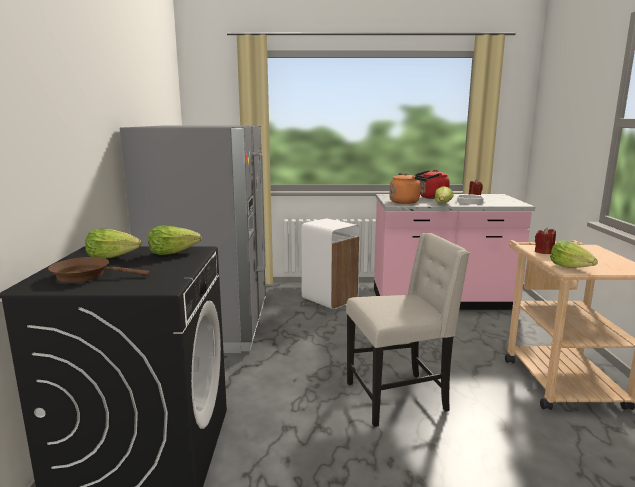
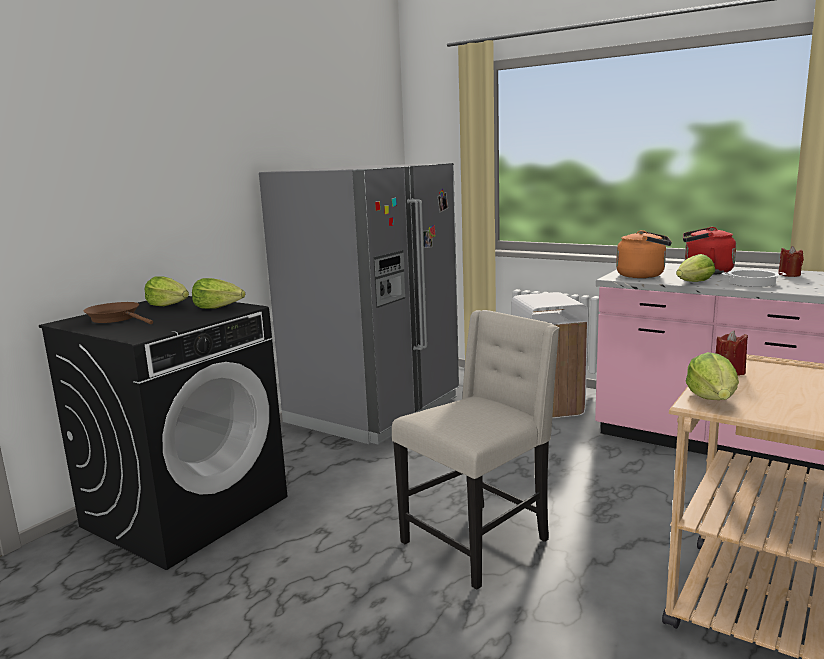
camera: 35 degrees right, 0 degrees up
beige chair [346,233,469,427] -> beige chair turned 60 degrees counterclockwise [392,310,559,590]

